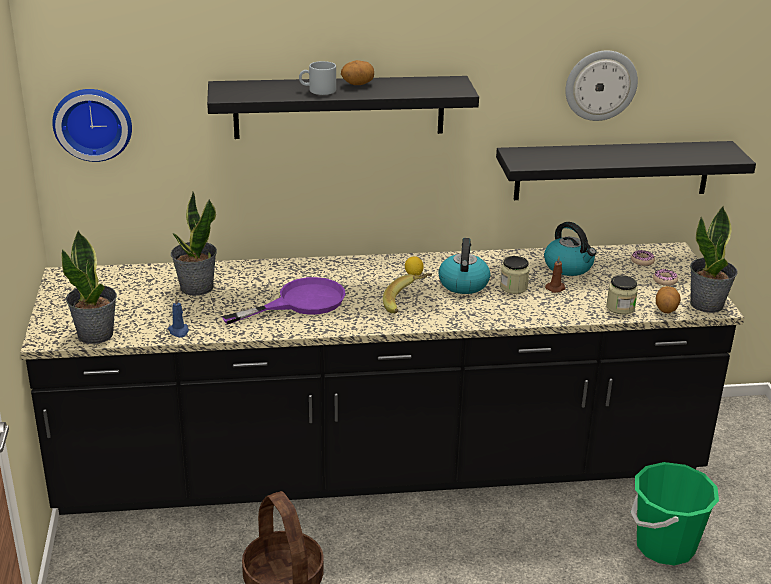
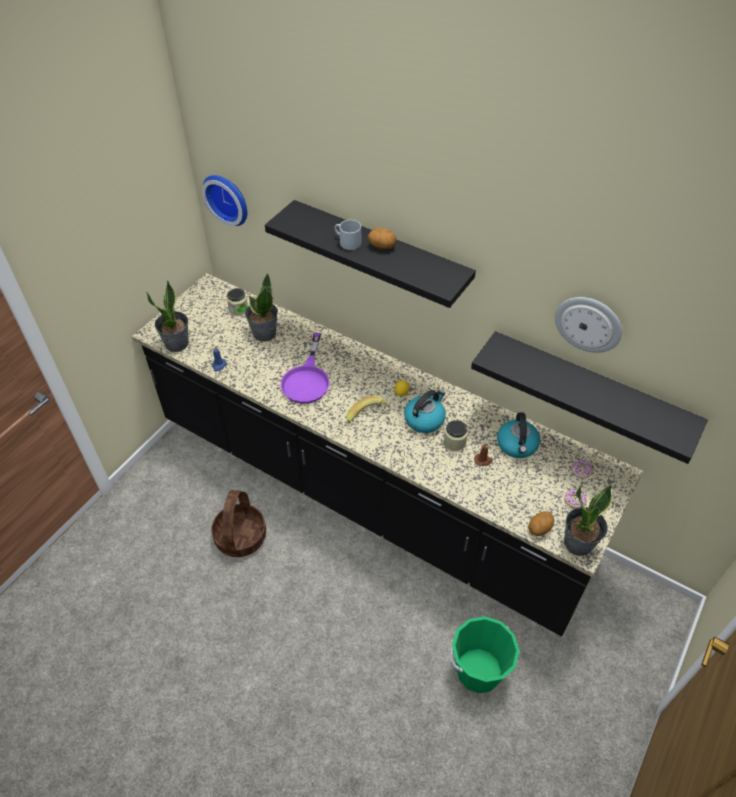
camera: 40 degrees right, 20 degrees up
purple frying pan [221,277,346,324] -> purple frying pan turned 90 degrees clockwise [280,333,329,404]
jar [606,275,638,314] -> jar moved to [227,288,248,315]

